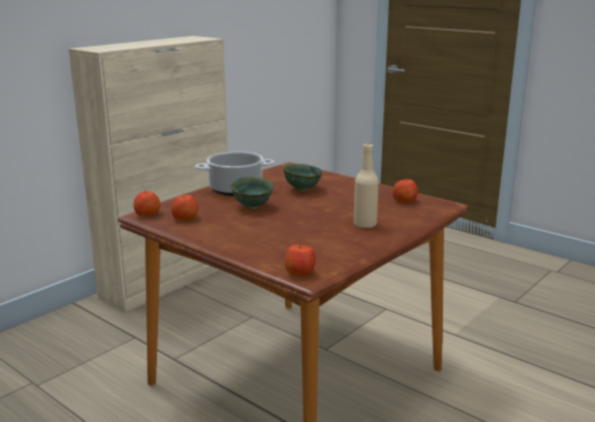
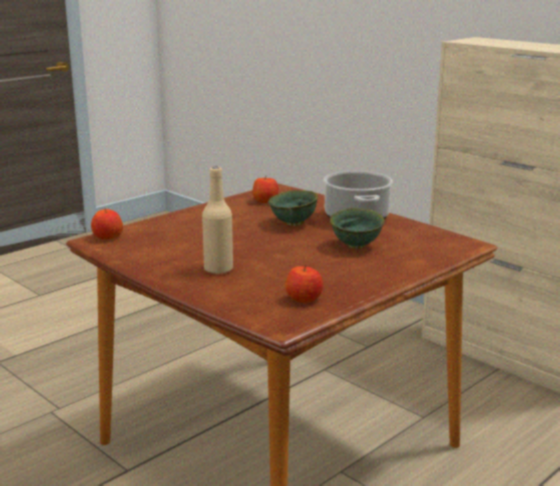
camera: 95 degrees right, 0 degrees up
apple [134,189,160,217] -> none

